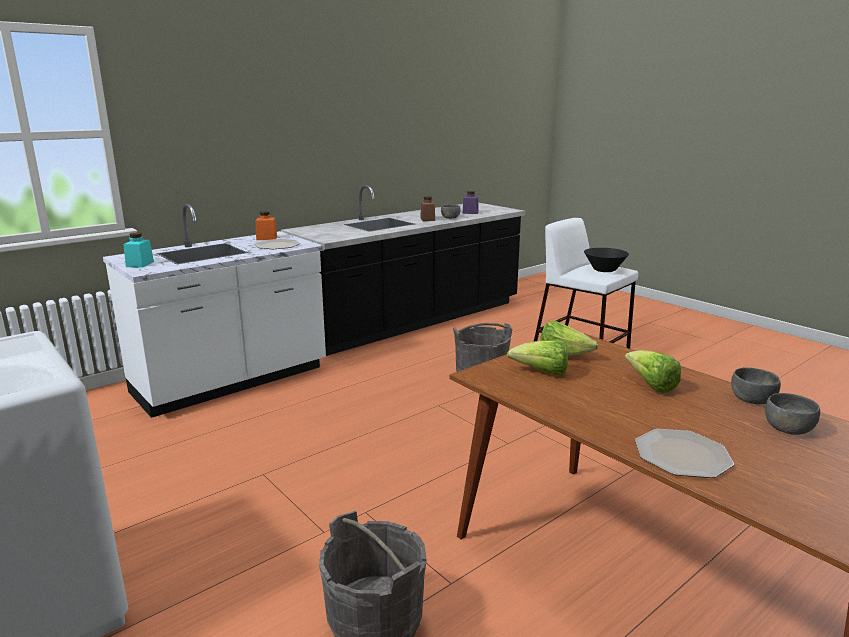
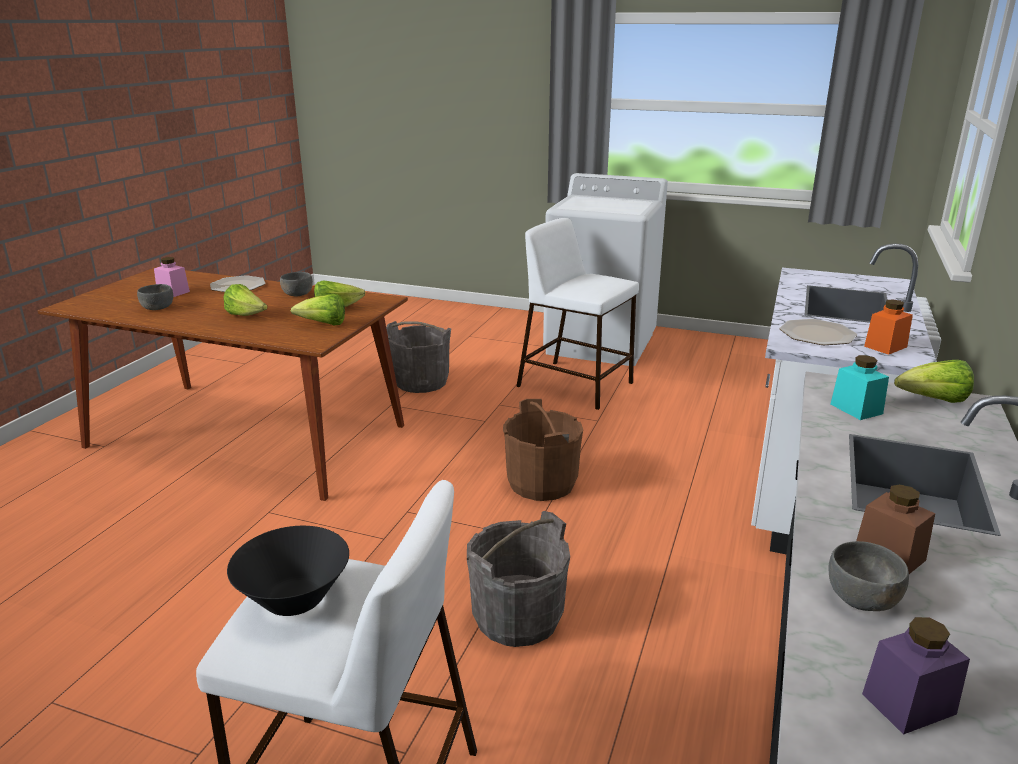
camera: 150 degrees right, 5 degrees up
turquoise jar [123,232,154,268] -> turquoise jar moved to [831,355,889,420]
grey bowl [731,367,781,404] -> grey bowl moved to [280,272,313,296]
none -> pink jar [154,257,190,297]
none -> brown bucket [503,399,583,501]
none -> white stool [516,218,639,410]
none -> lettuce [894,360,974,403]

